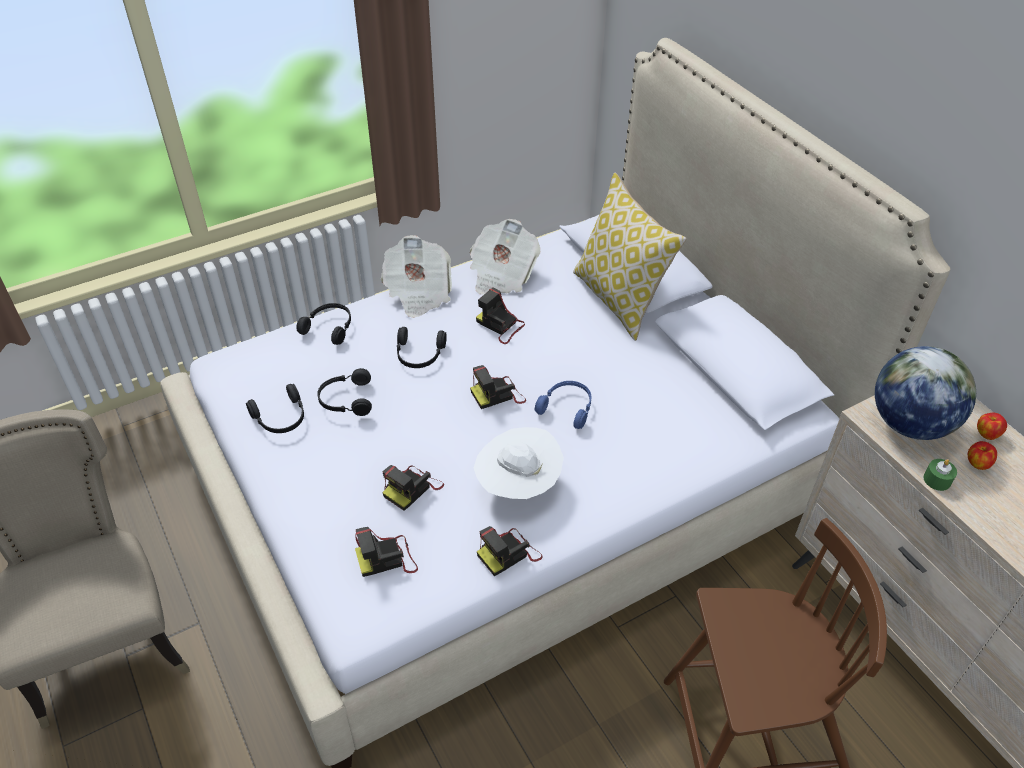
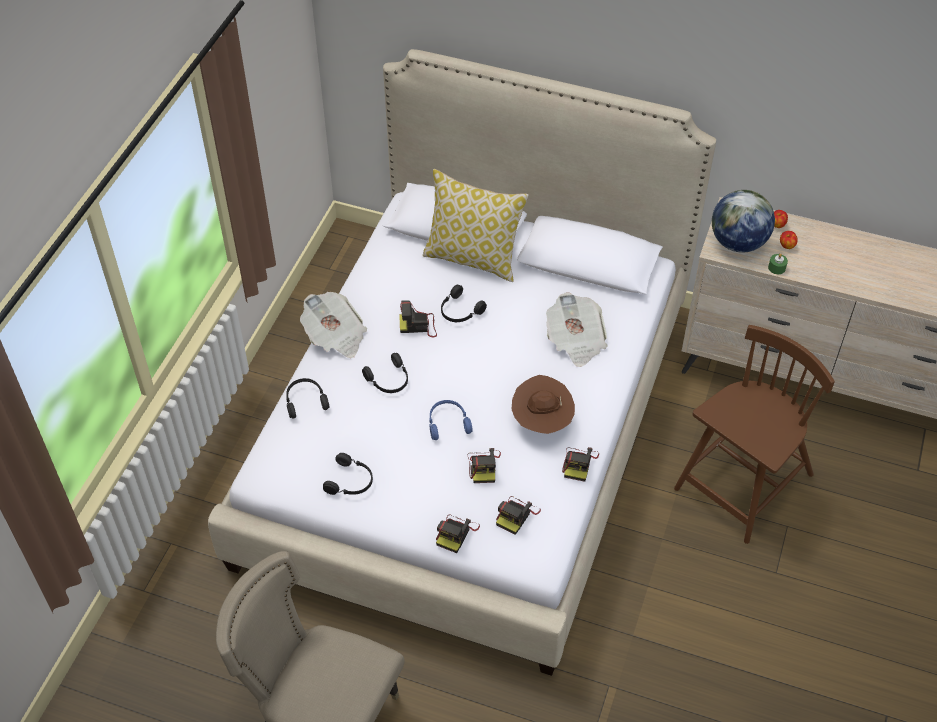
camera: 40 degrees left, 5 degrees up
black headphones [317,368,372,416] -> black headphones moved to [441,285,487,322]
newspaper [470,219,540,295] -> newspaper moved to [546,292,608,367]
camera [470,365,526,409] -> camera moved to [436,514,480,553]
white hat [474,427,564,499] -> brown hat [512,375,575,434]
blue headphones [535,381,591,429] -> blue headphones moved to [429,400,473,440]

